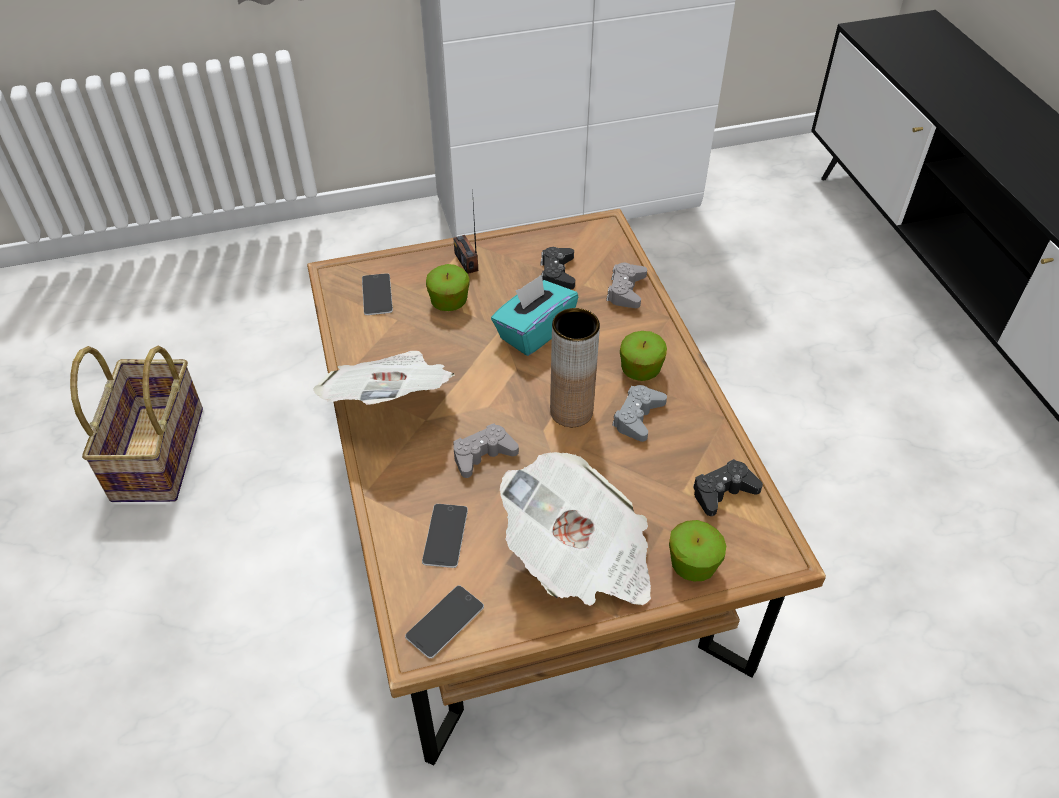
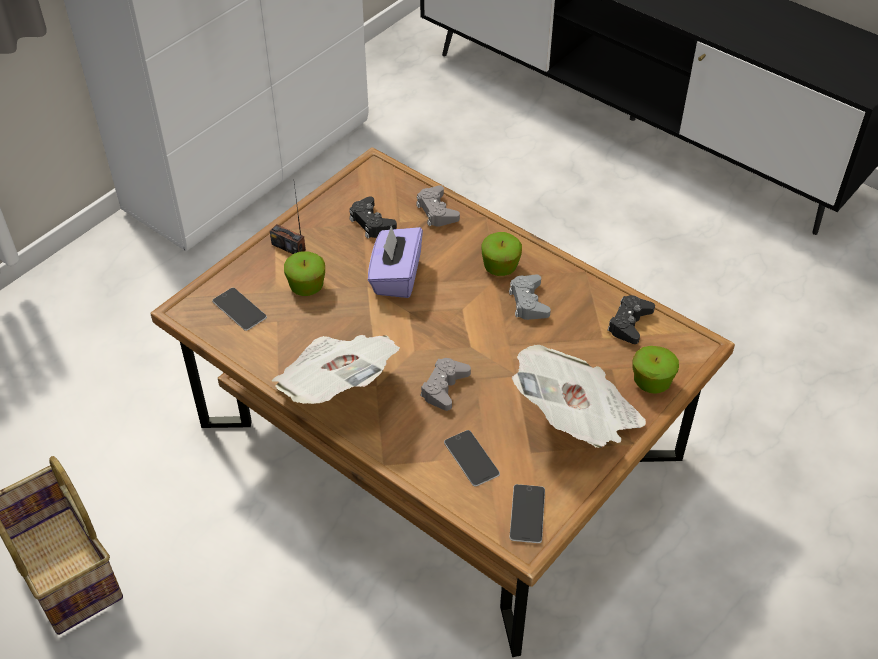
camera: 35 degrees left, 0 degrees up
turquoise tissue box [491,275,578,356] -> purple tissue box [368,226,423,298]
brown vase [550,308,600,427] -> none

